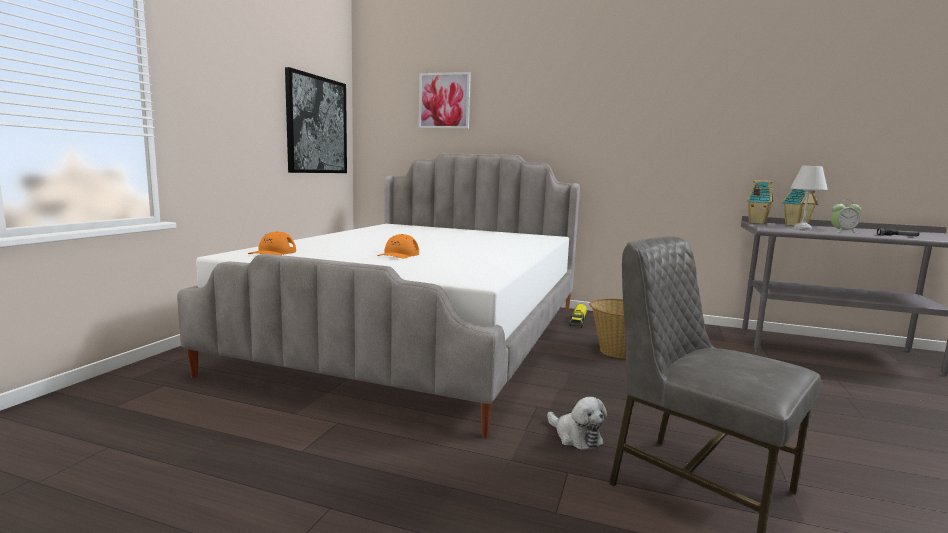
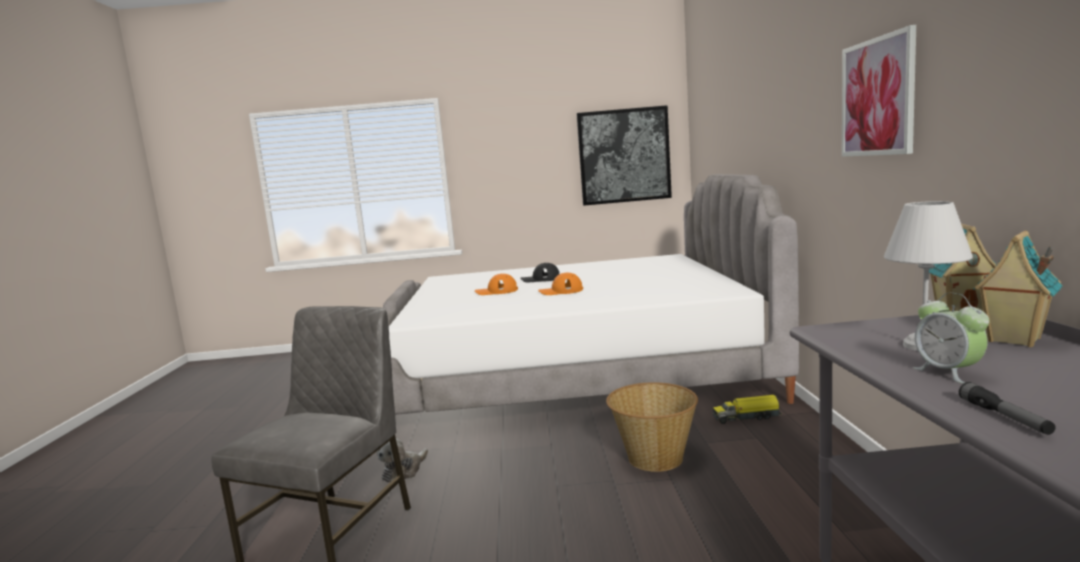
camera: 70 degrees right, 0 degrees up
orange cap [248,231,296,255] -> orange cap moved to [538,273,583,295]
picture [419,72,471,129] -> picture moved to [842,25,916,157]
none -> black cap [520,263,559,282]

